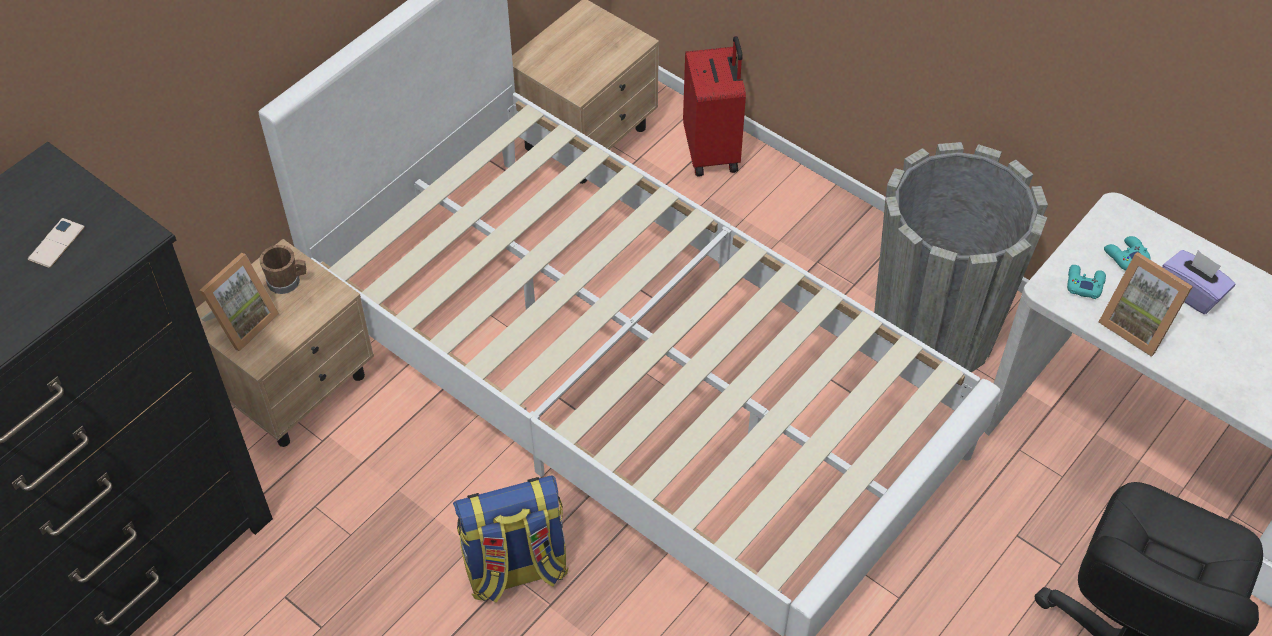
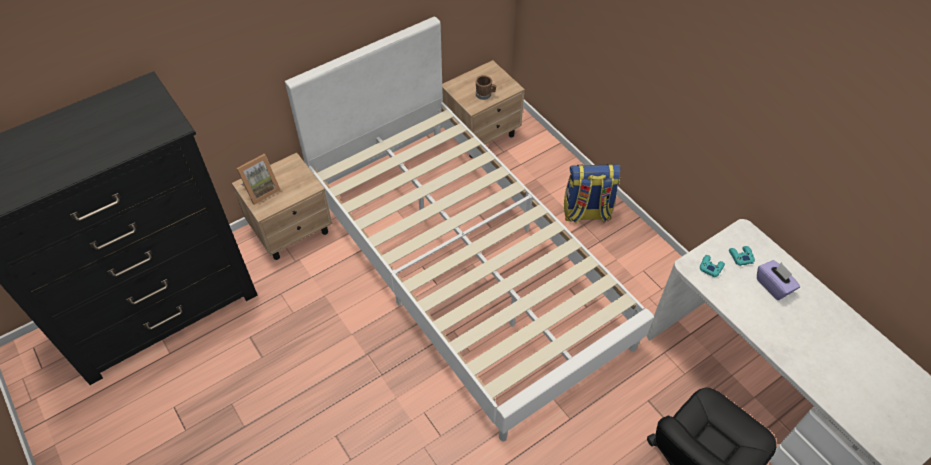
camera: 15 degrees right, 0 degrees up
phone [28,218,85,268] -> none
brown mug [259,245,306,294] -> brown mug moved to [476,75,496,100]
backpack [453,476,569,603] -> backpack moved to [564,164,621,223]
red suitcase [683,36,746,177] -> none
grey planter [874,142,1048,372] -> none
picture frame [1099,252,1193,357] -> none

